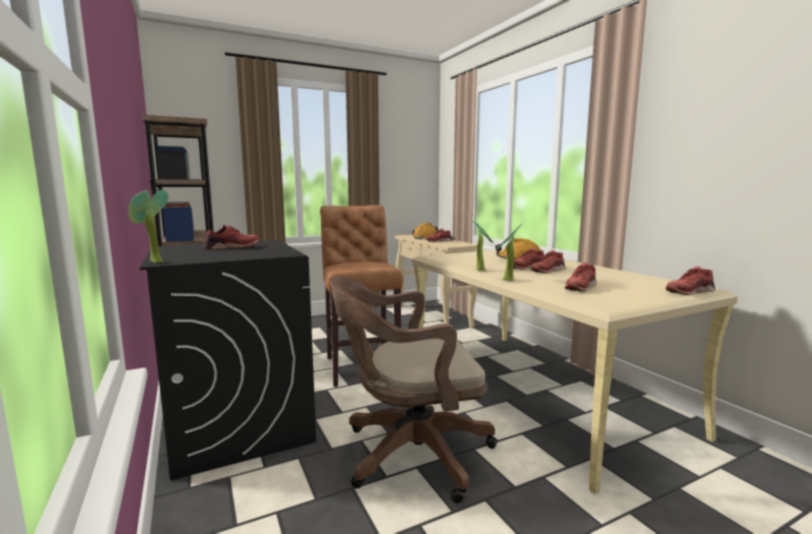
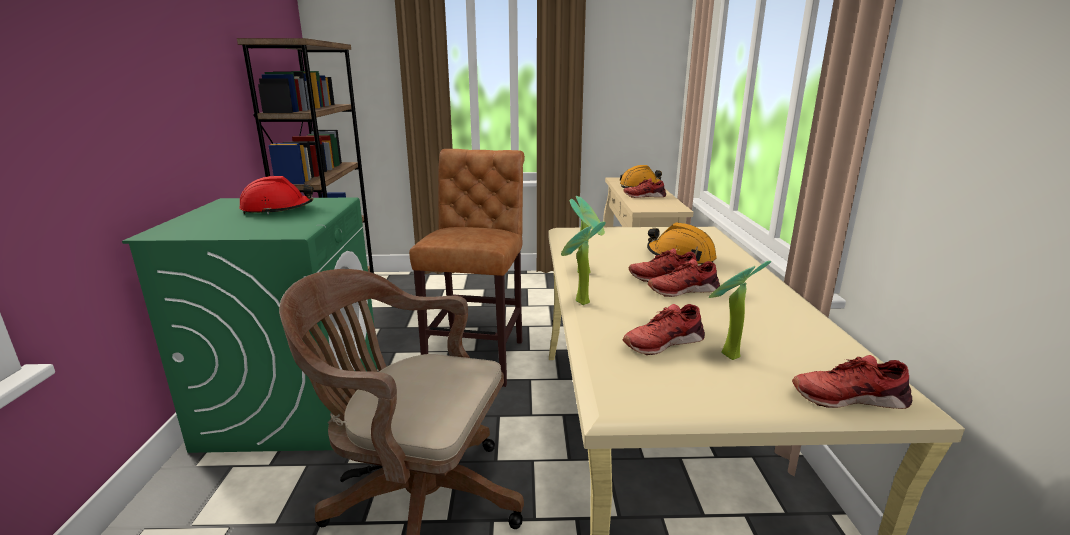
camera: 25 degrees right, 10 degrees up
potted plant [128,190,169,263] -> potted plant moved to [709,261,771,360]
black washing machine [140,240,316,481] -> green washing machine [122,198,378,453]
red shoe [203,225,259,250] -> red hard hat [239,176,314,215]

